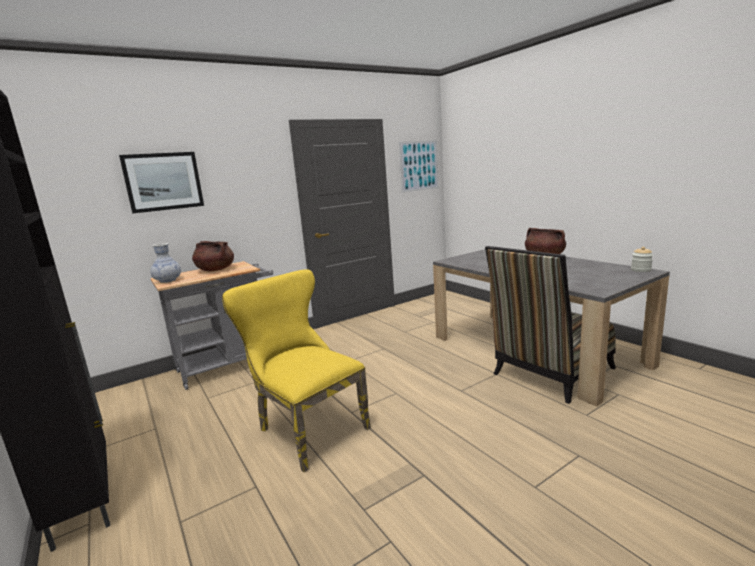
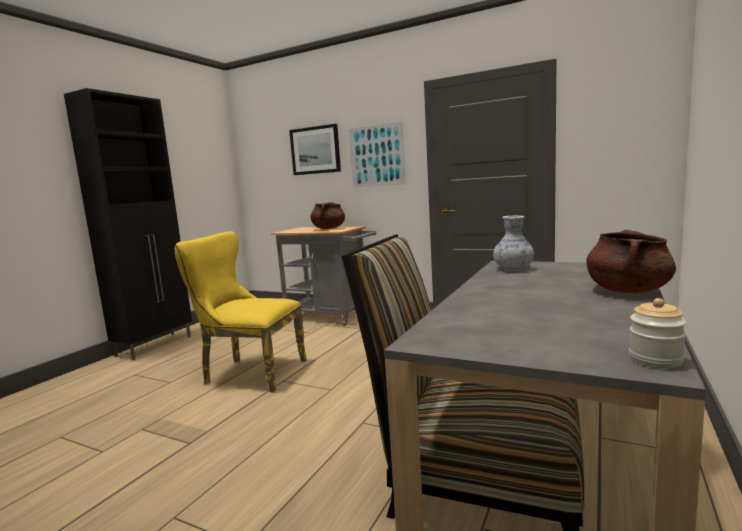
camera: 60 degrees right, 5 degrees down
vase [150,243,181,283] -> vase moved to [493,215,534,271]
yellow chair [222,269,371,472] -> yellow chair turned 90 degrees counterclockwise [175,231,307,392]
picture [399,140,439,193] -> picture moved to [349,122,406,187]

